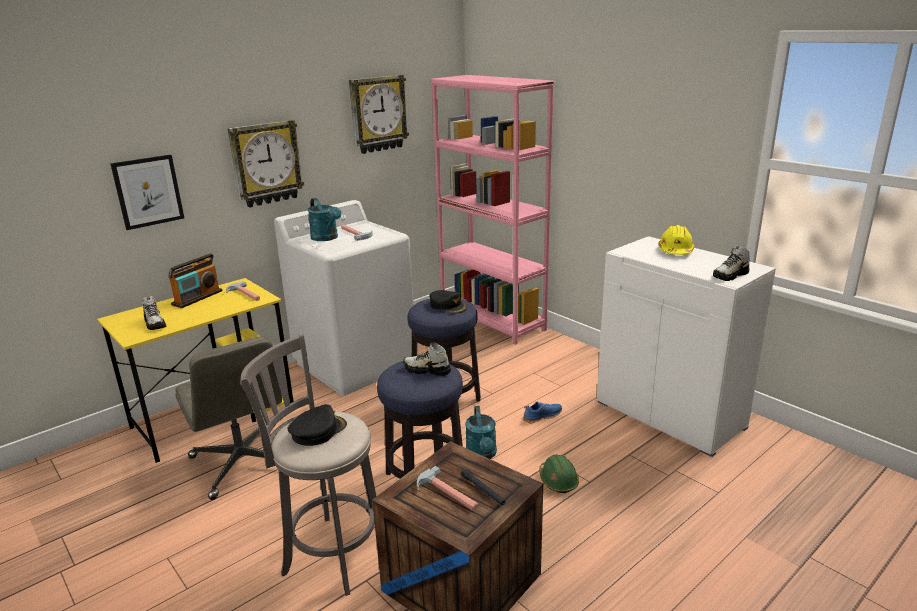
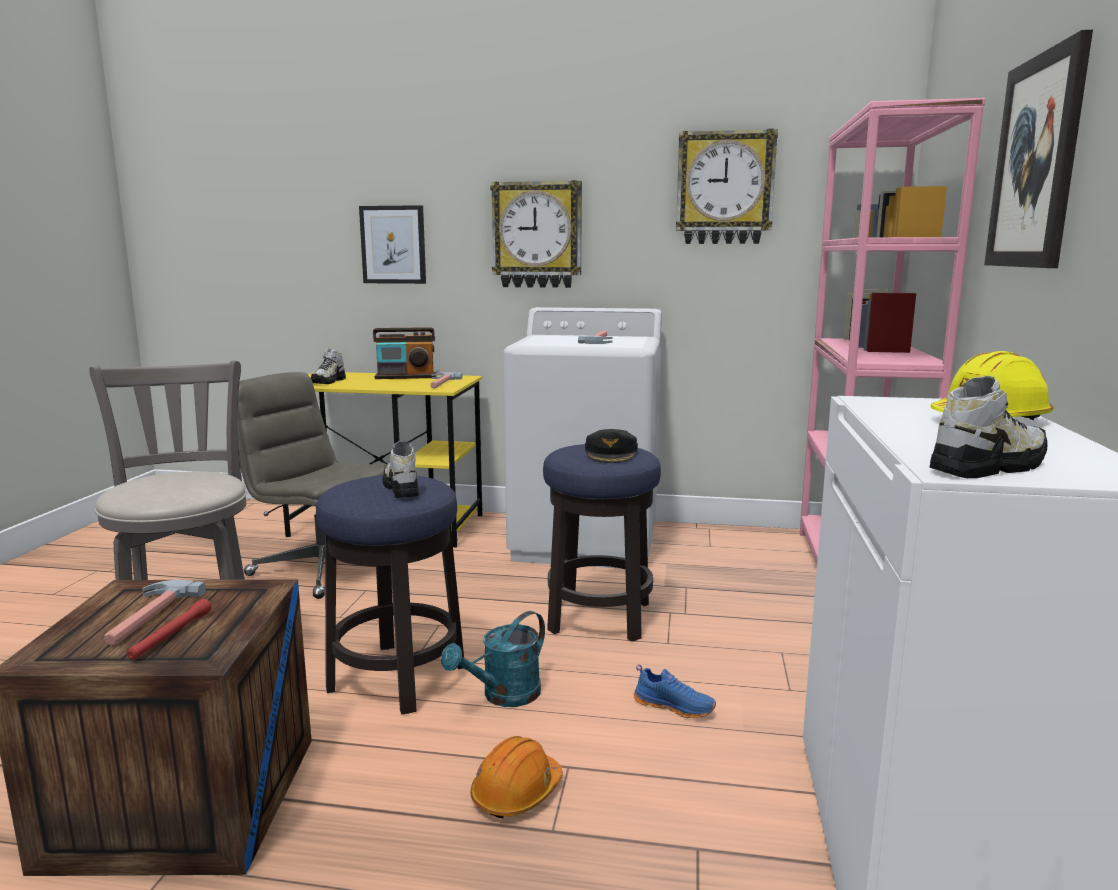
camera: 50 degrees right, 10 degrees down
grey office chair [175,336,282,500] -> grey office chair turned 105 degrees clockwise [237,372,388,599]
black cap [287,404,347,446] -> none
turquoise watering can [308,198,341,241] -> none
black flashlight [461,468,505,505] -> red flashlight [127,599,212,660]
green hard hat [539,454,579,493] -> orange hard hat [470,736,563,818]
shoe [713,245,750,281] -> shoe turned 135 degrees clockwise [929,376,1048,478]
none -> picture [984,30,1093,268]

